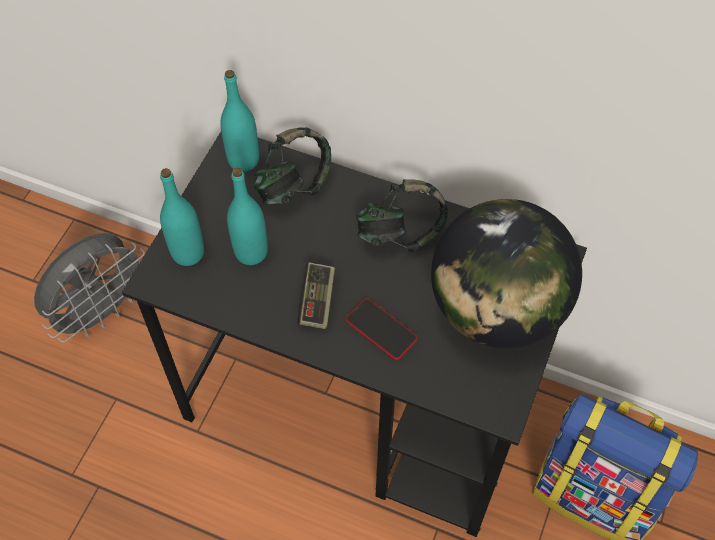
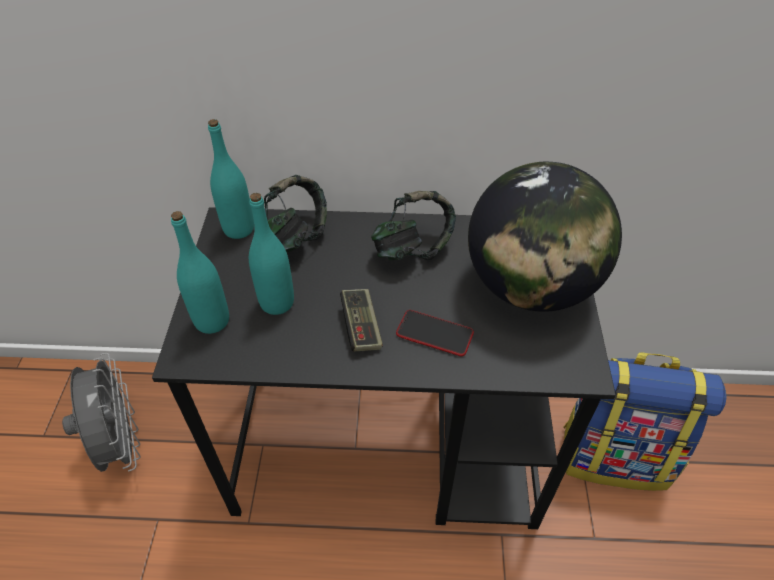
camera: 20 degrees left, 10 degrees down
grey fan [34,233,145,342] -> grey fan turned 45 degrees counterclockwise [62,353,141,472]

